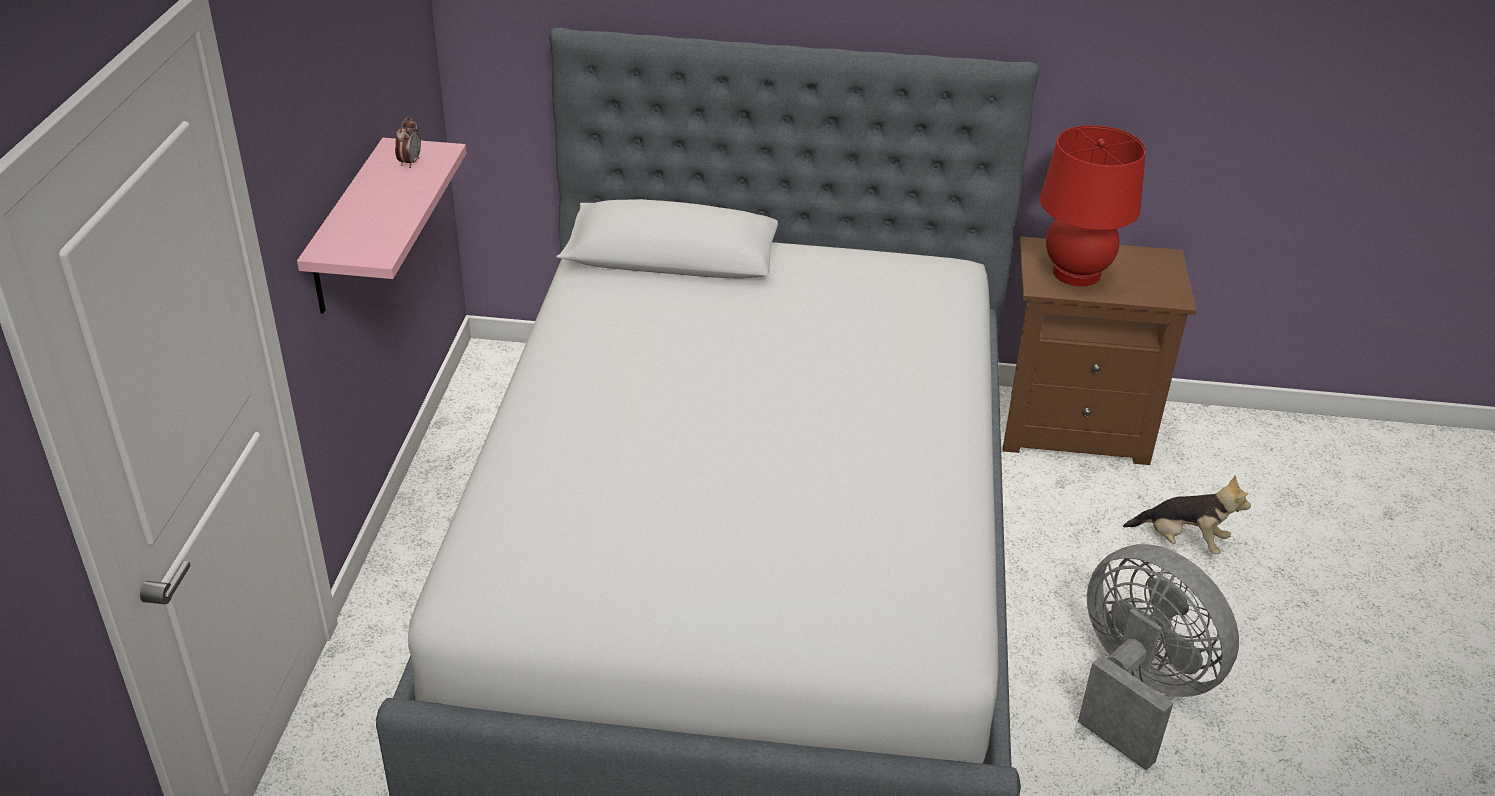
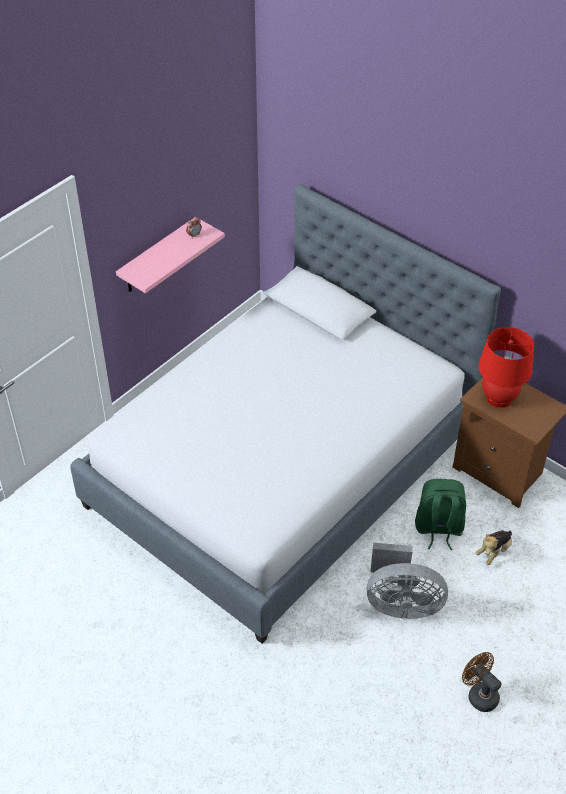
camera: 35 degrees right, 10 degrees up
grey fan [1078,544,1239,771] -> grey fan turned 105 degrees clockwise [367,543,448,619]
plush toy [1123,475,1251,555] -> plush toy turned 75 degrees clockwise [475,530,512,565]
none -> green backpack [415,479,466,550]
none -> brown fan [462,652,502,712]

